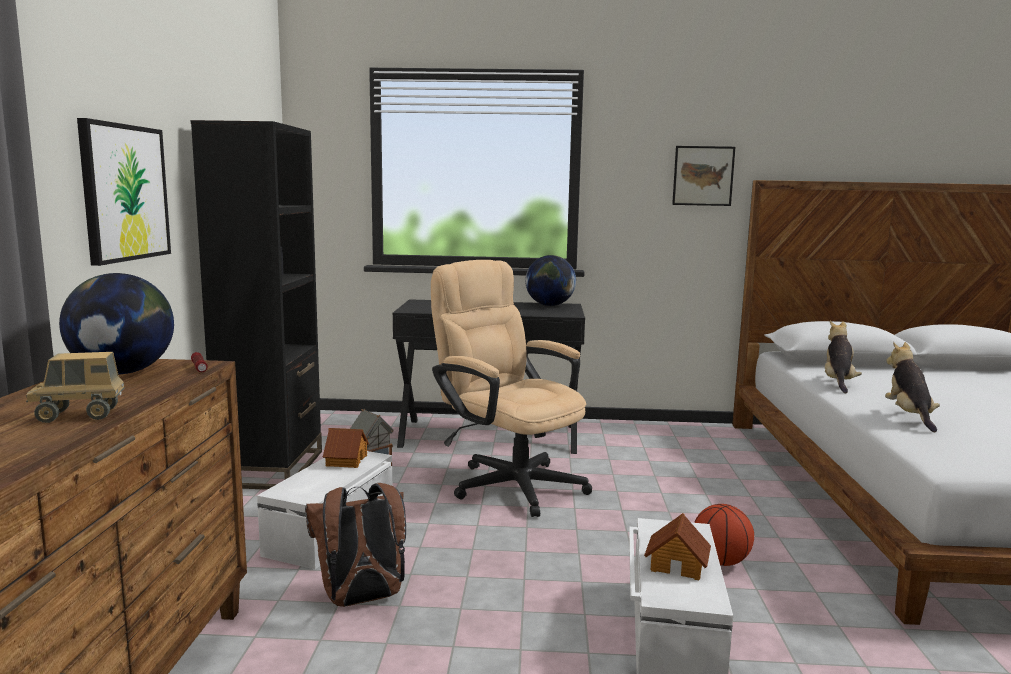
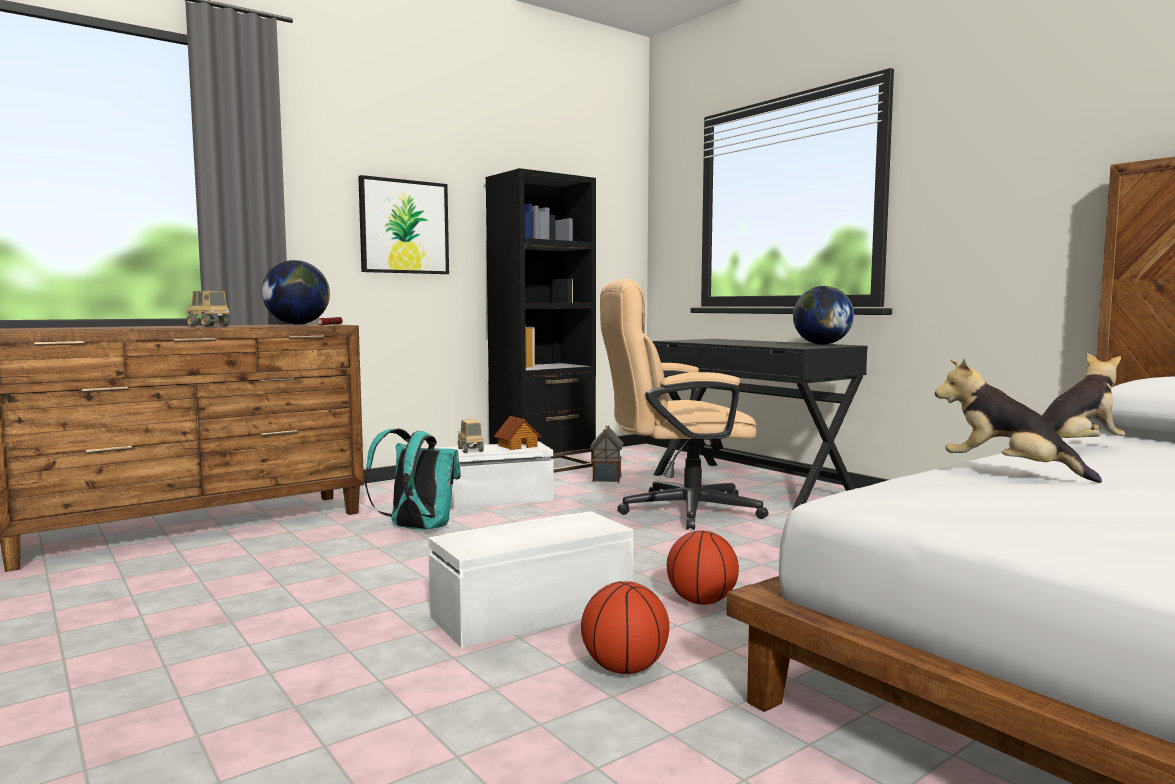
camera: 50 degrees right, 5 degrees down
brown backpack [305,483,406,607] -> turquoise backpack [365,429,461,530]
beige office chair [431,260,592,517] -> beige office chair turned 105 degrees counterclockwise [600,279,768,530]
toy house [644,513,711,580] -> none
picture [672,146,735,206] -> none
plush toy [885,342,940,432] -> plush toy turned 105 degrees counterclockwise [935,359,1102,483]
none -> toy truck [458,419,484,453]
none -> basketball [581,581,669,674]

